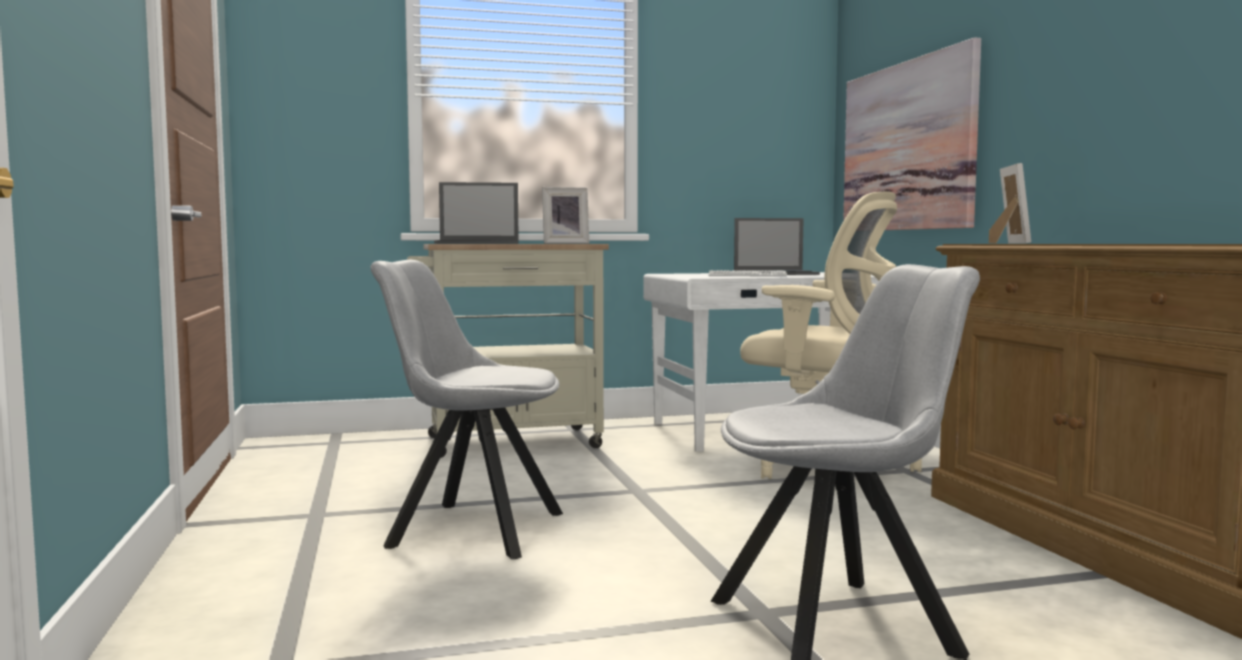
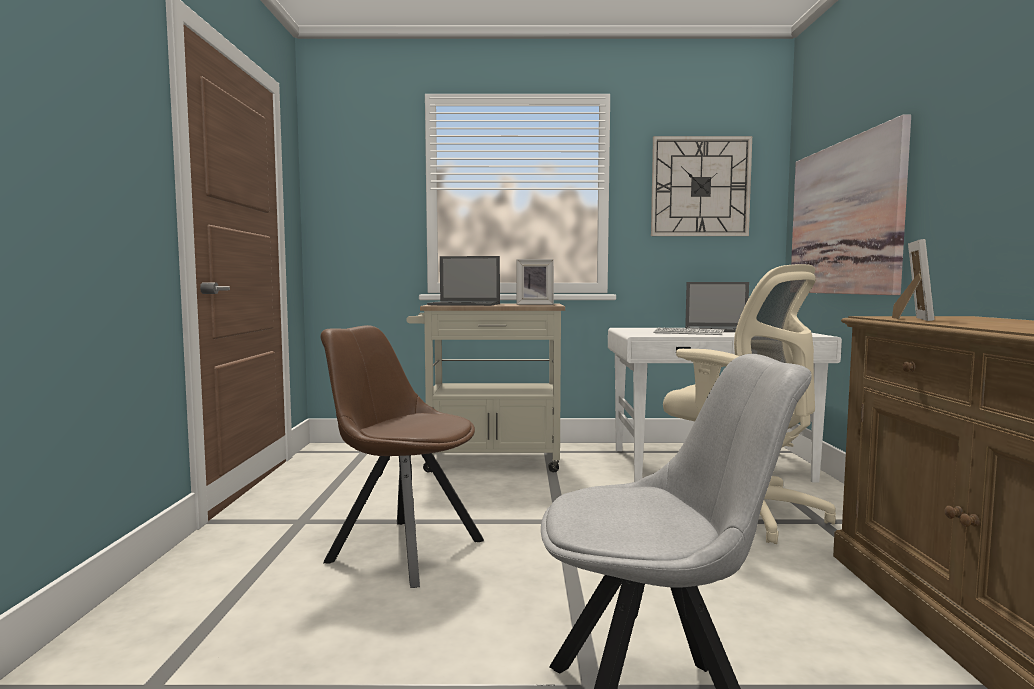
camera: 15 degrees right, 0 degrees up
grey chair [371,260,563,559] -> brown chair [320,325,484,588]
none -> wall clock [651,136,752,236]

